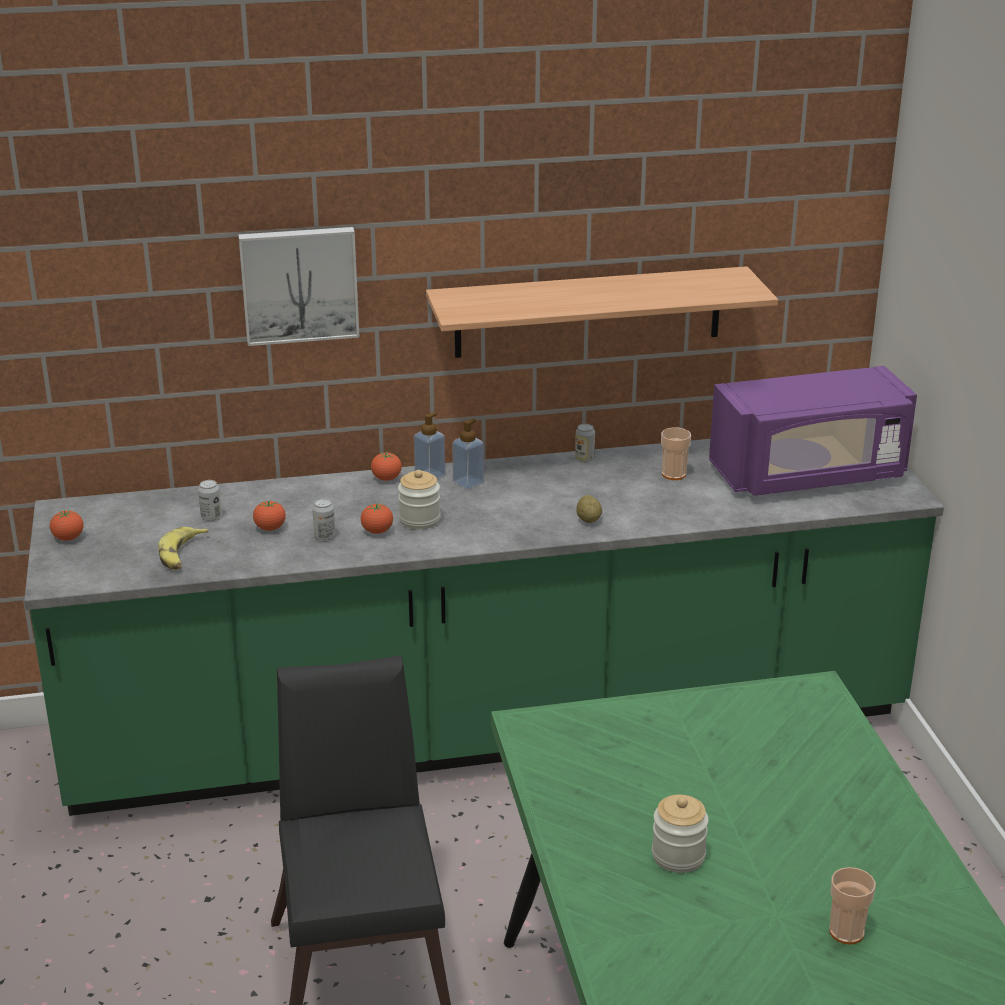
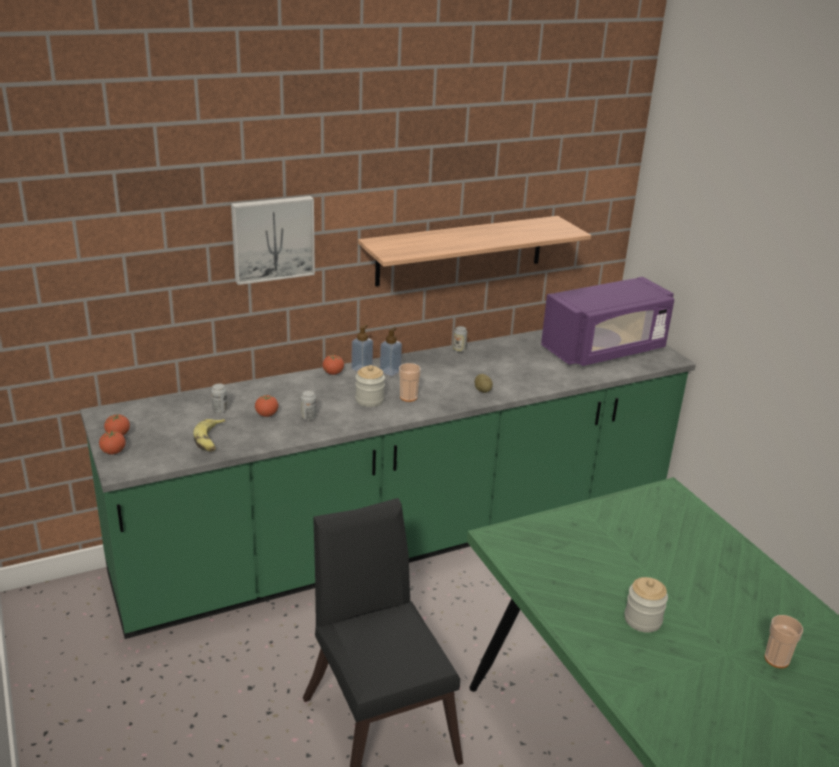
camera: 15 degrees left, 0 degrees up
tomato [361,503,393,534] -> tomato moved to [99,431,126,454]
cup [661,428,691,480] -> cup moved to [399,363,421,402]

